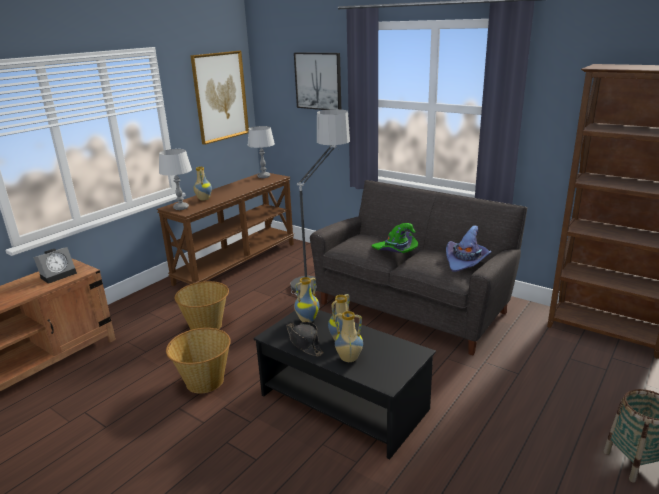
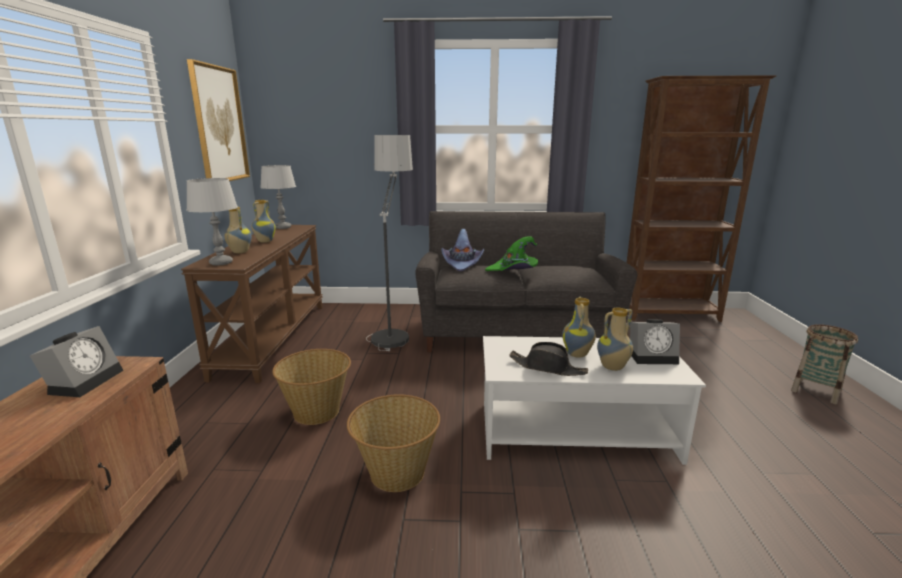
camera: 35 degrees left, 5 degrees down
black coffee table [254,310,436,459] -> white coffee table [483,336,706,465]
picture [294,52,341,110] -> none
vase [294,277,319,322] -> vase moved to [252,200,276,243]
purple hat [446,225,491,272] -> purple hat moved to [441,229,485,271]
none -> alarm clock [630,319,680,364]

